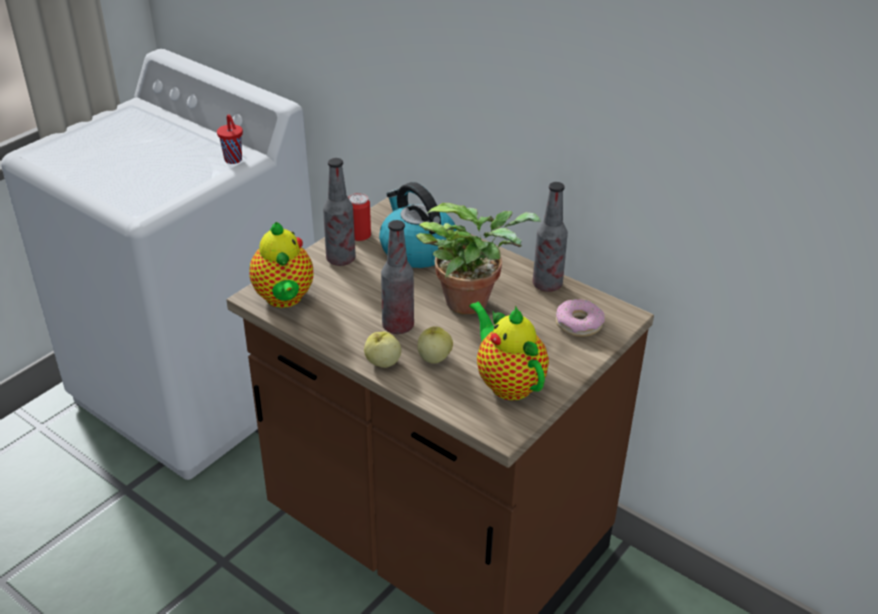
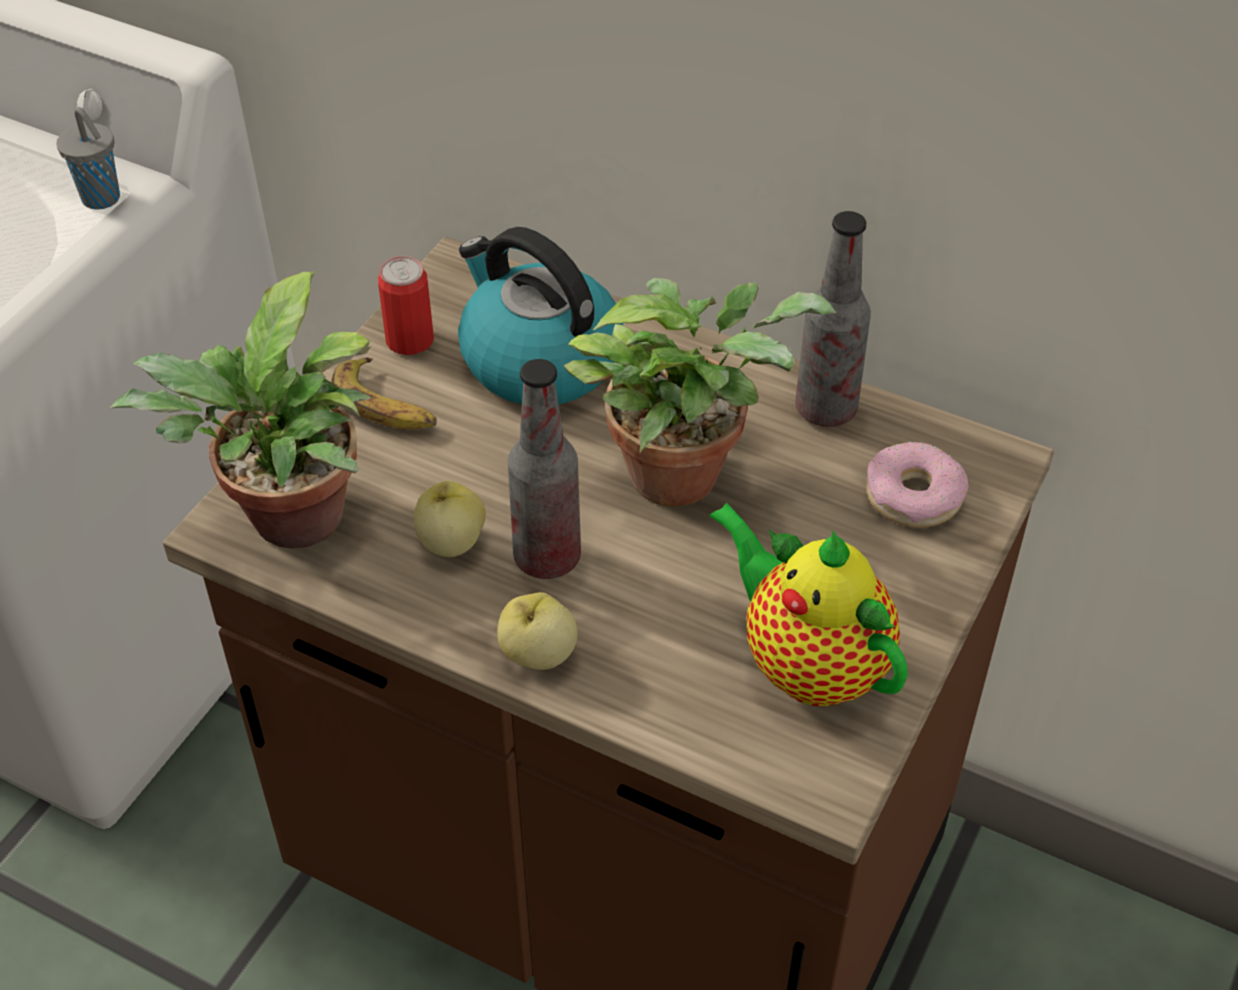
camera: 10 degrees left, 10 degrees up
red cup [217,114,243,164] -> grey cup [56,107,120,210]
teapot [249,222,313,308] -> potted plant [110,271,371,549]
bottle [323,158,356,266] -> banana [331,357,437,429]
apple [417,326,453,364] -> apple moved to [414,481,486,557]

